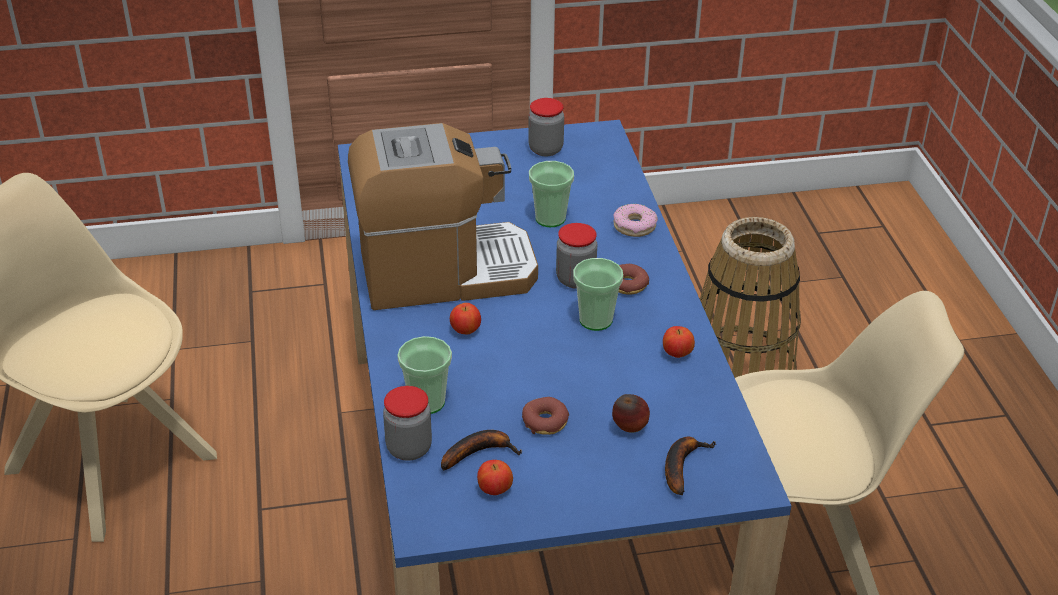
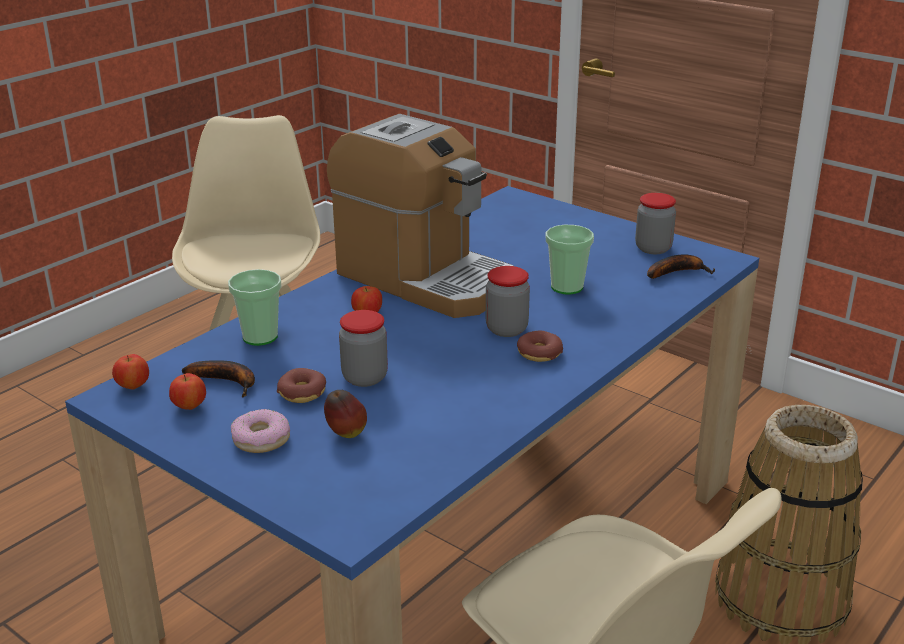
camera: 50 degrees right, 10 degrees down
jar [383,386,432,461] -> jar moved to [339,310,388,387]
cup [573,258,623,331] -> none
donut [614,204,658,237] -> donut moved to [231,409,290,453]
apple [663,326,695,358] -> apple moved to [112,354,149,390]
banana [665,437,717,495] -> banana moved to [647,255,716,279]

